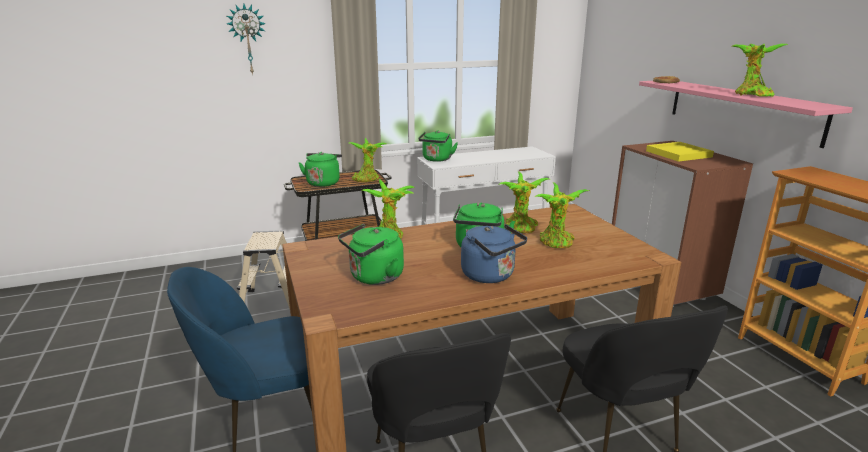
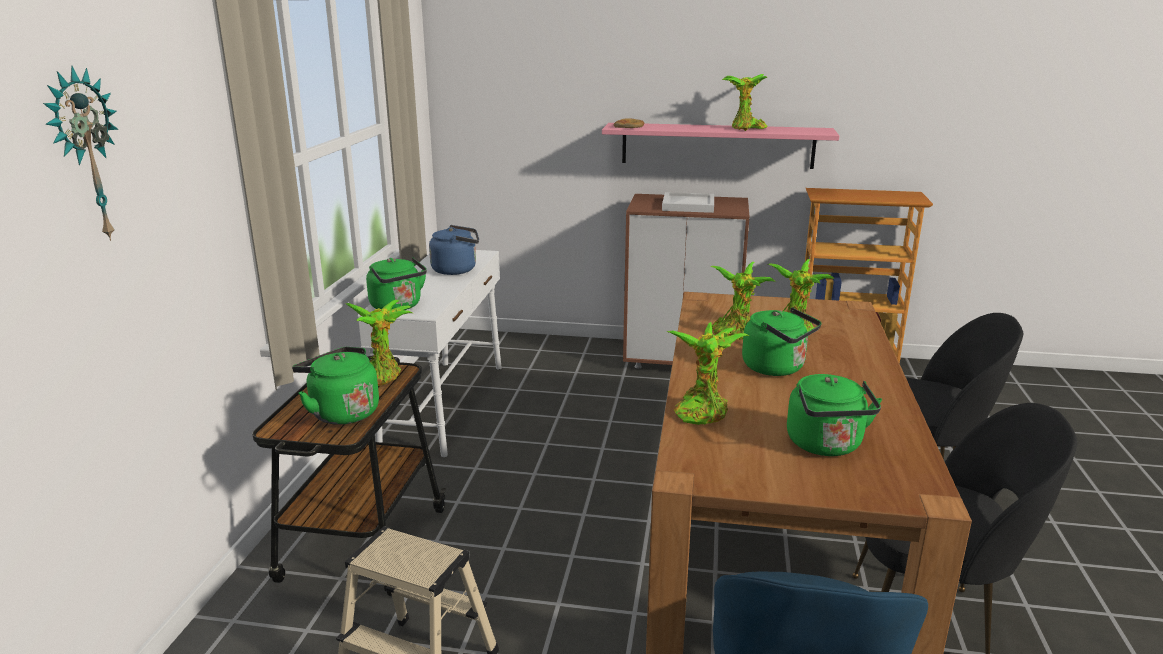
camera: 60 degrees left, 0 degrees up
blue kettle [461,224,527,283] -> blue kettle moved to [429,225,479,275]
yellow tray [646,142,714,162] -> white tray [662,192,714,213]

